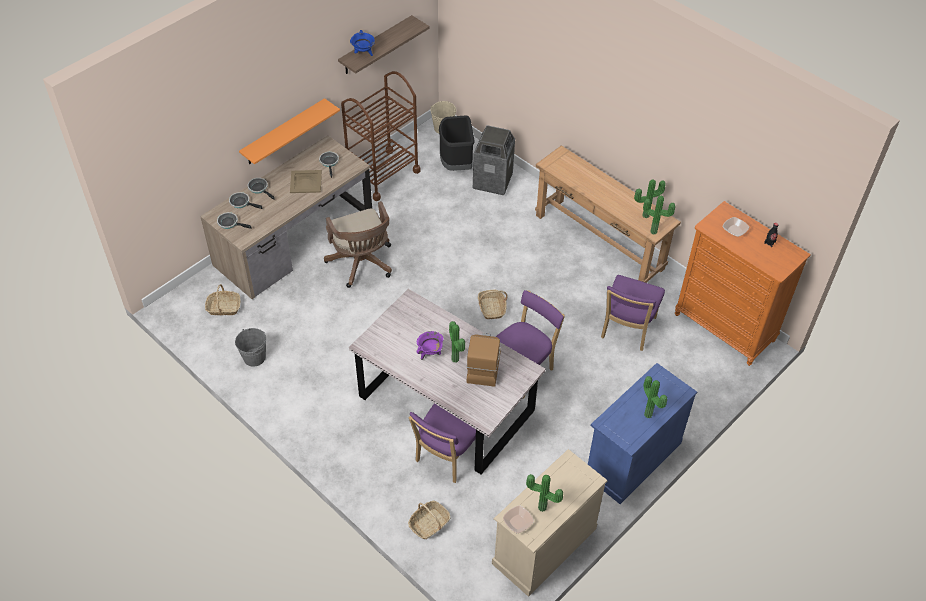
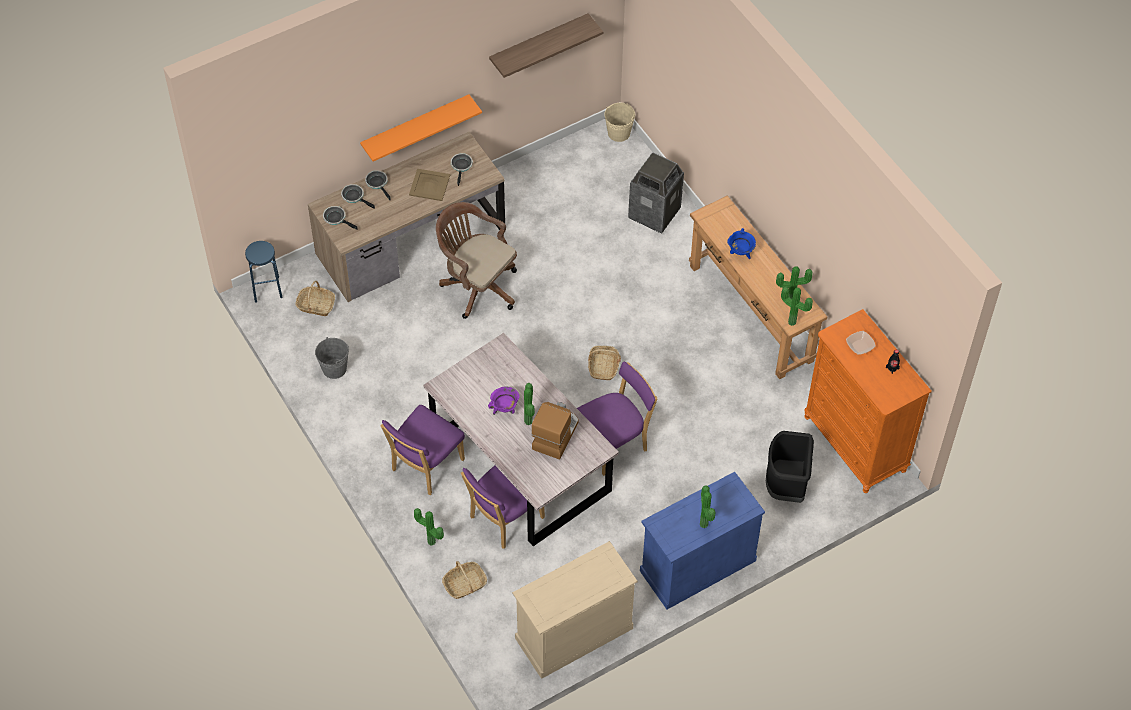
camera: 15 degrees right, 5 degrees up
brown office chair [324,201,392,288] -> brown office chair turned 135 degrees clockwise [436,202,517,319]
brown cart [341,71,421,201] -> none
blue cooking pot [350,30,375,56] -> blue cooking pot moved to [727,228,756,259]
black trash can [439,115,475,171] -> black trash can moved to [766,431,814,503]
bowl [503,505,534,533] -> none
potted plant [526,474,563,512] -> potted plant moved to [414,508,444,546]
purple chair [601,275,665,351] -> purple chair moved to [380,405,465,495]
none -> blue stool [245,241,283,302]

